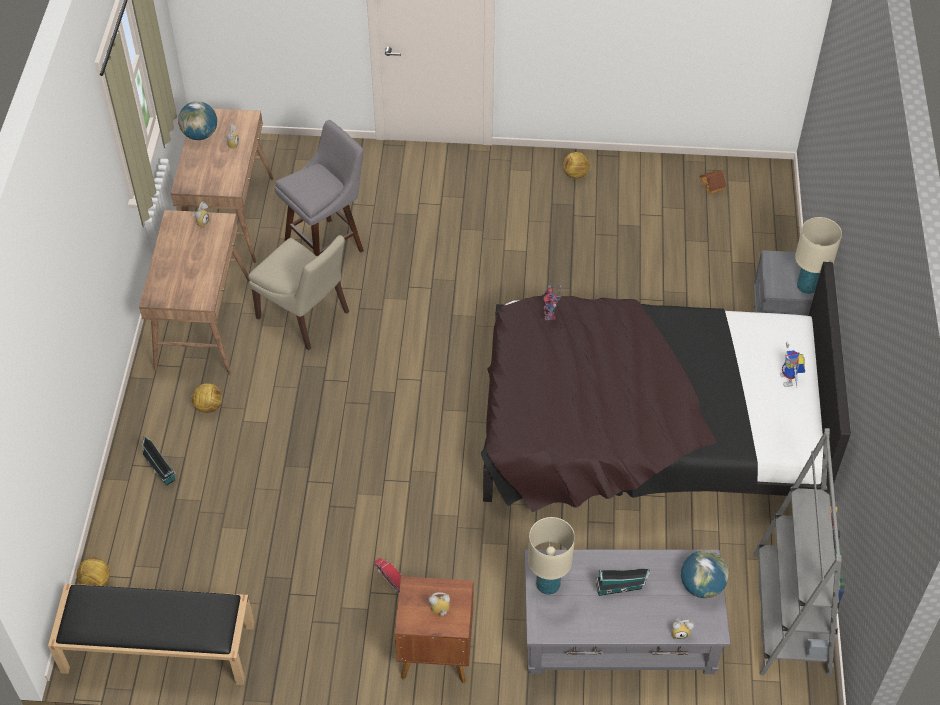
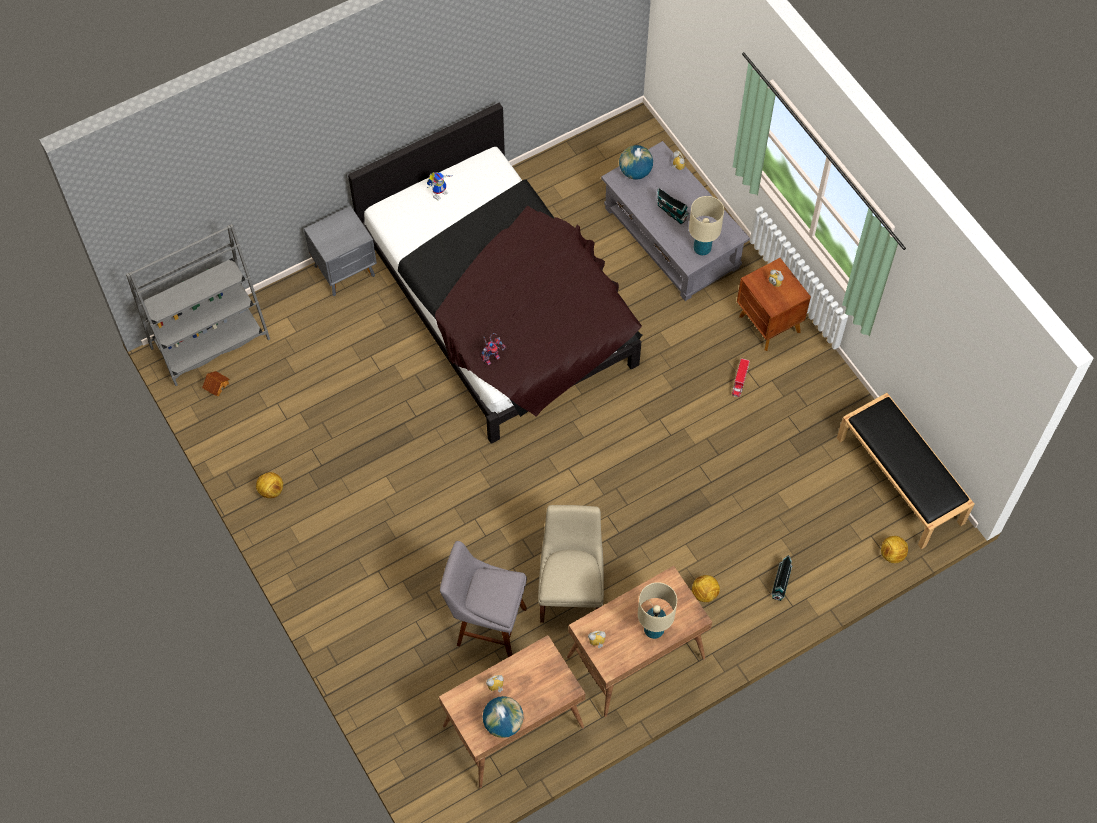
camera: 125 degrees left, 10 degrees up
grey bookcase [753,428,845,676] -> grey bookcase moved to [126,224,270,386]
beige table lamp [795,217,842,294] -> beige table lamp moved to [638,582,677,639]

